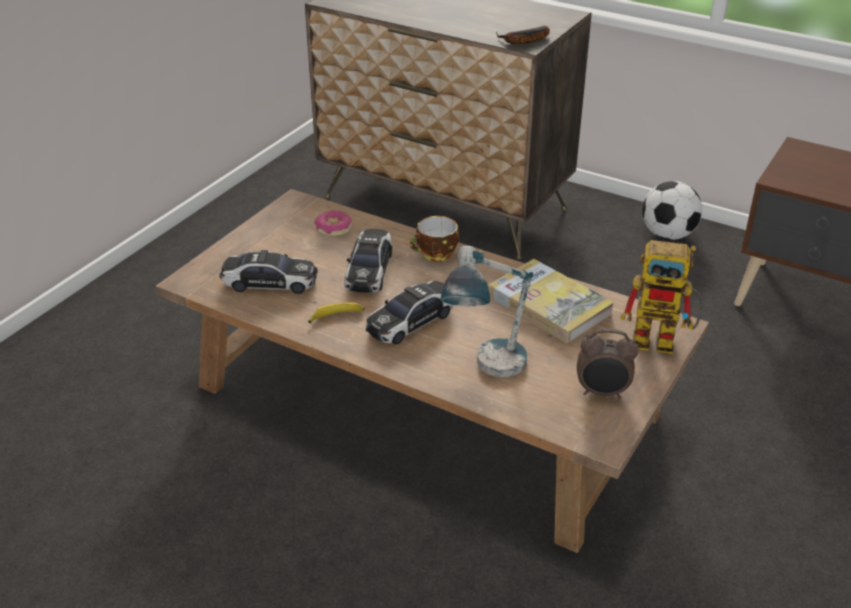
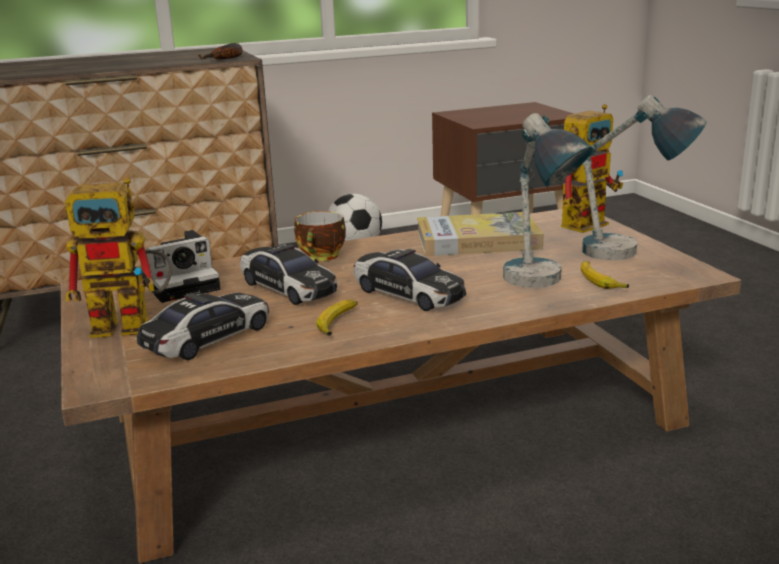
camera: 50 degrees left, 15 degrees down
donut [314,210,352,237] -> camera [142,230,220,303]
toy car [366,281,453,345] -> toy car turned 45 degrees counterclockwise [354,249,466,311]
alarm clock [577,329,639,399] -> table lamp [582,95,707,260]
none -> toy robot [65,177,173,338]
none -> banana [581,261,629,289]

